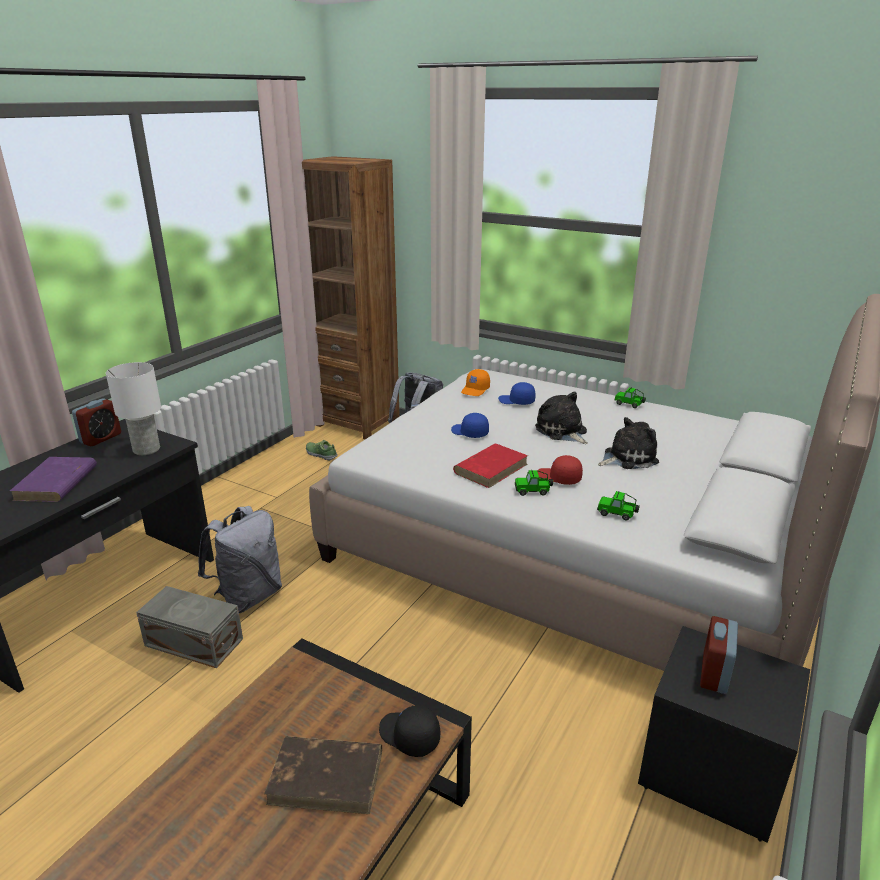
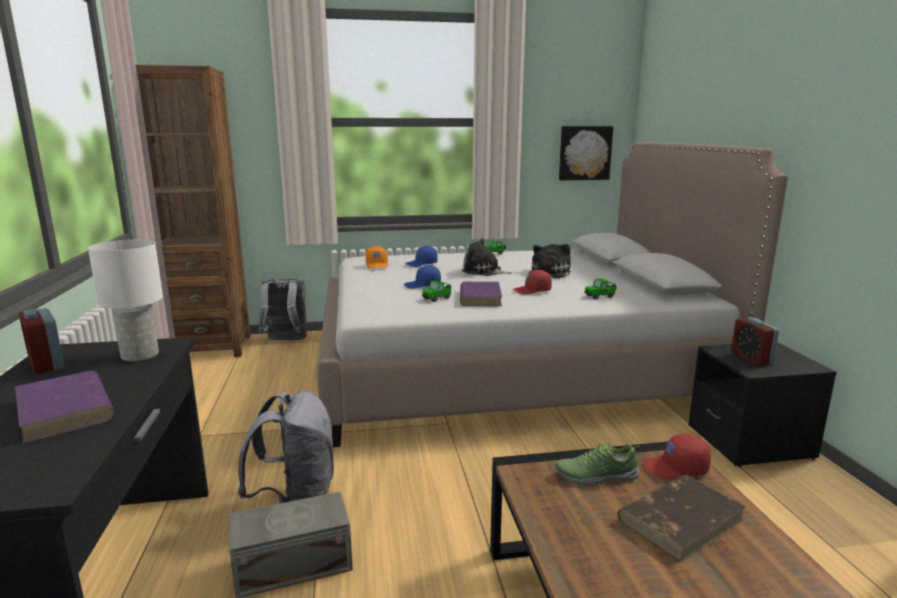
camera: 40 degrees left, 10 degrees down
alarm clock [72,398,121,446] -> alarm clock turned 150 degrees clockwise [19,308,64,374]
shoe [306,440,338,461] -> shoe moved to [555,443,639,486]
black cap [379,705,440,757] -> red cap [643,434,711,479]
red book [453,444,528,488] -> purple book [460,282,502,306]
toy car [515,470,553,496] -> toy car moved to [422,280,451,302]
none -> picture [559,126,613,180]

